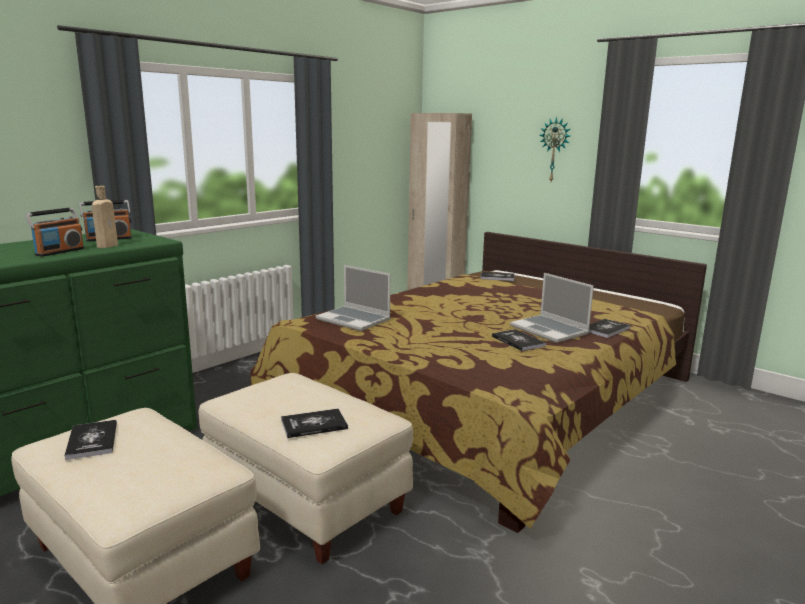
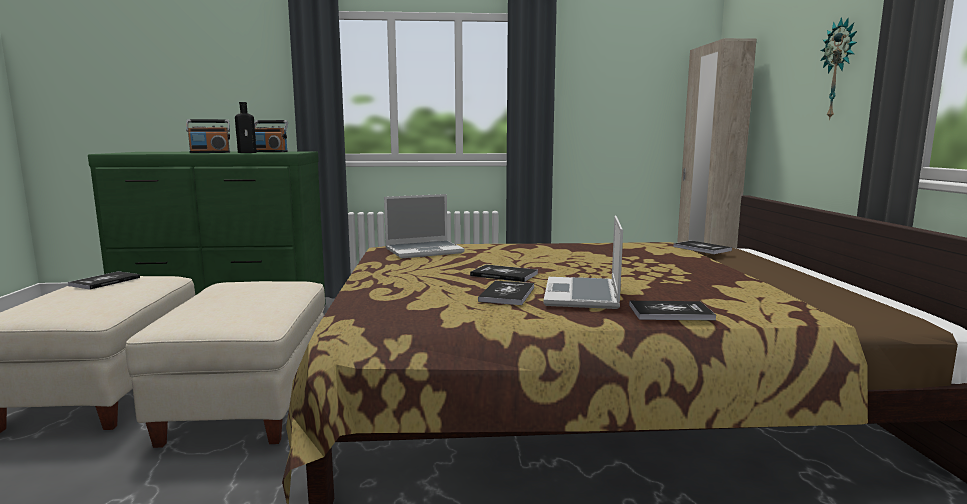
camera: 45 degrees right, 5 degrees down
beige bottle [92,186,118,248] -> black bottle [235,102,257,153]
book [281,409,348,438] -> book moved to [470,264,538,282]
laptop [316,265,390,331] -> laptop turned 105 degrees counterclockwise [384,194,465,258]

